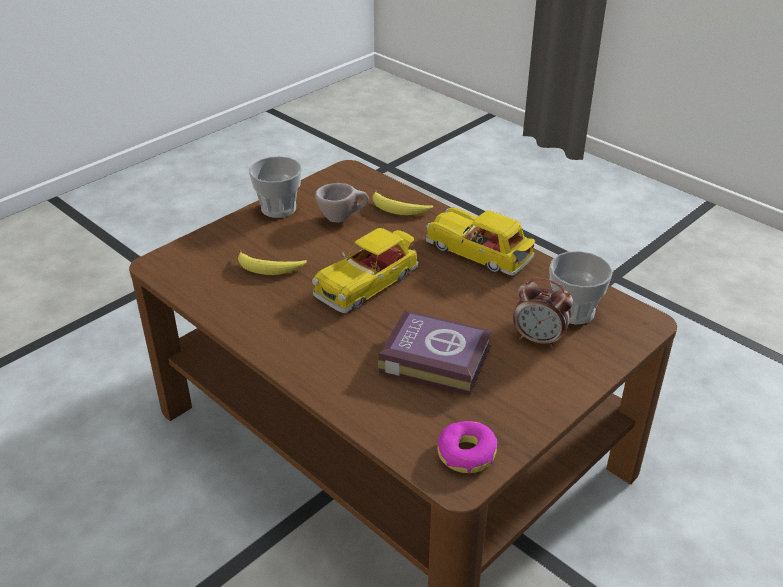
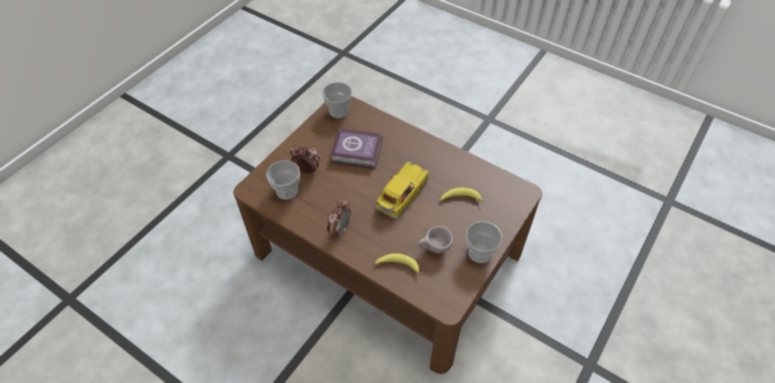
camera: 170 degrees right, 15 degrees up
toy car [426,208,535,276] -> alarm clock [327,199,351,238]
donut [437,421,497,473] -> cup [322,82,352,118]

